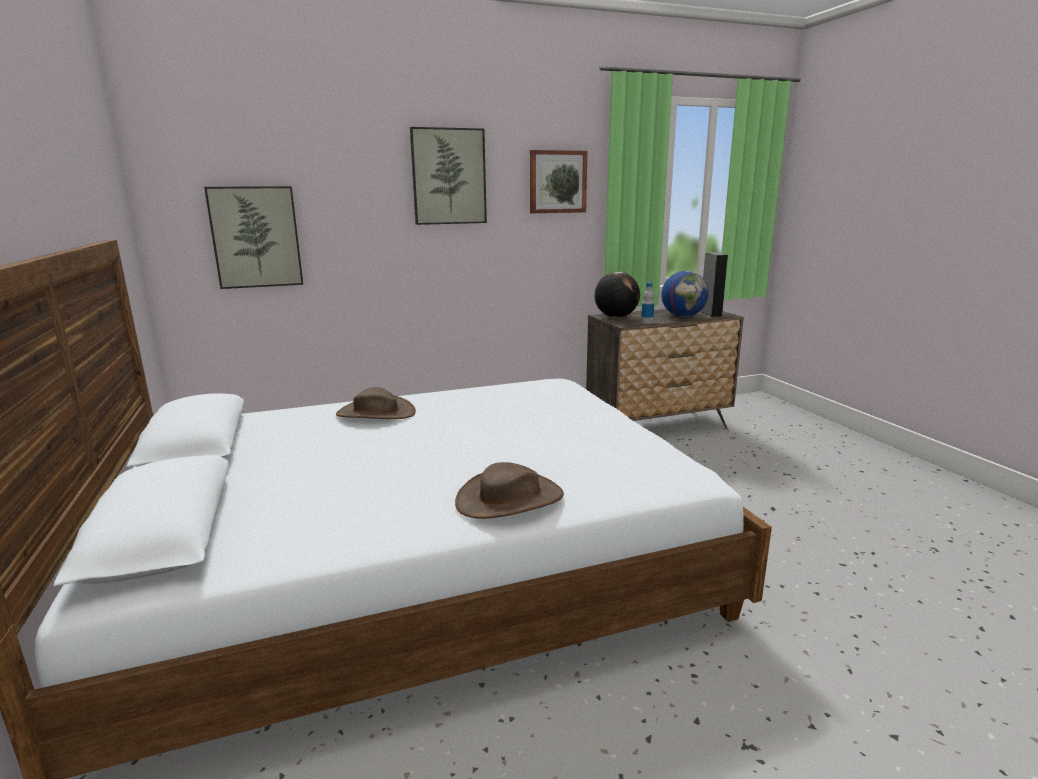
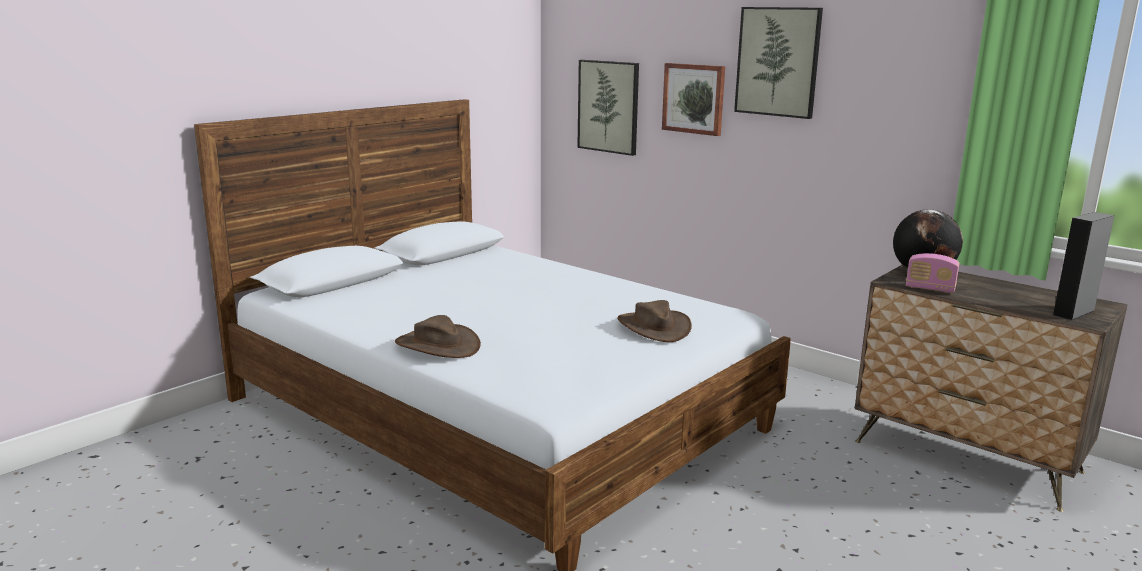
camera: 60 degrees right, 0 degrees up
brown hat [336,387,416,419] -> brown hat moved to [617,300,692,342]
picture [530,150,588,213] -> picture moved to [662,63,725,136]
bottle [641,283,654,324] -> radio [906,253,959,293]
globe [661,271,708,317] -> none

